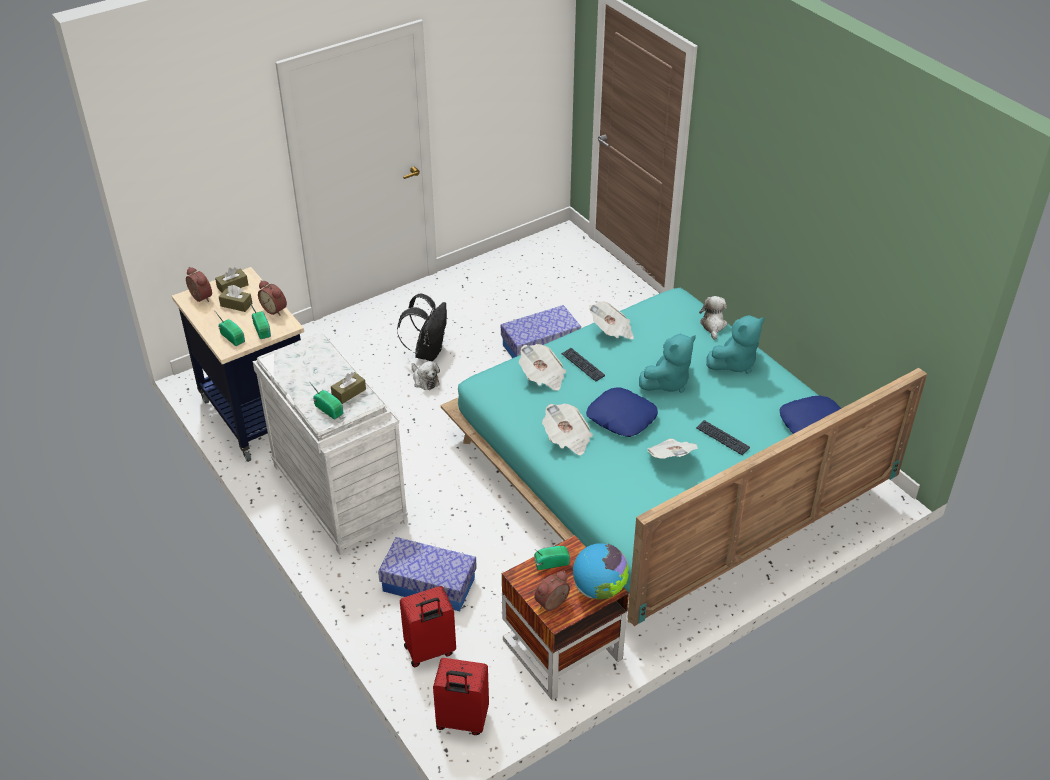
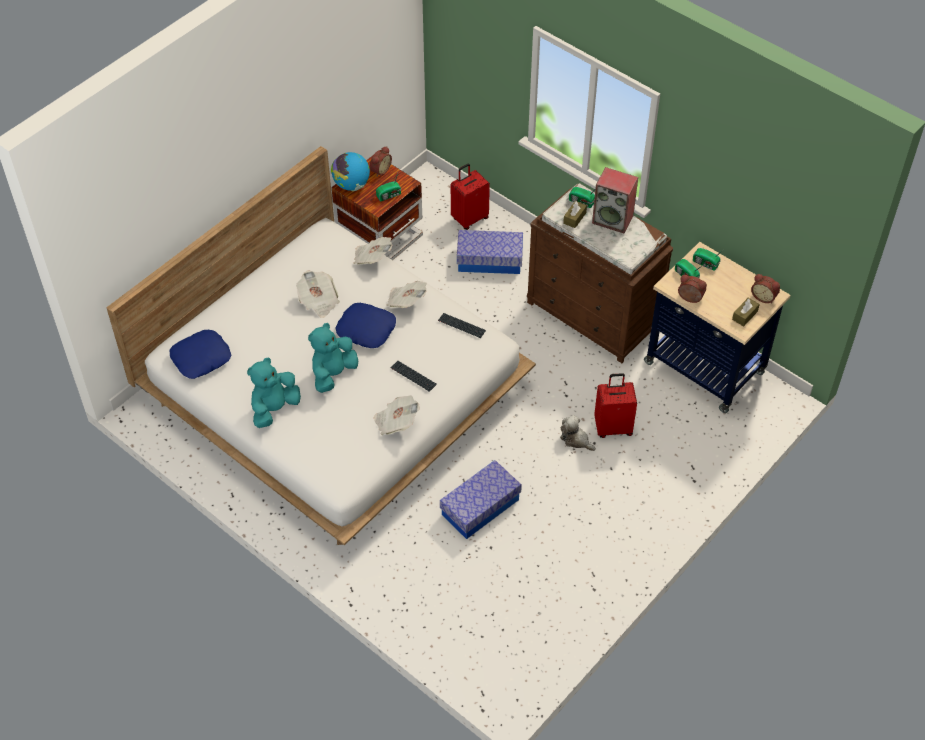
camera: 165 degrees right, 10 degrees up
brown tissue box [219,285,252,312] -> none
white dresser [253,332,408,555] -> brown dresser [527,183,673,363]
black backpack [397,294,447,361] -> none
red suitcase [433,658,489,735] -> red suitcase moved to [594,373,637,438]
turquoise bed [441,288,927,626] -> white bed [107,146,536,545]
newspaper [519,344,566,391] -> newspaper moved to [354,237,392,264]
keyboard [696,420,750,455] -> keyboard moved to [438,313,486,338]
plush toy [699,296,728,340] -> none
none -> speaker [592,167,638,233]

